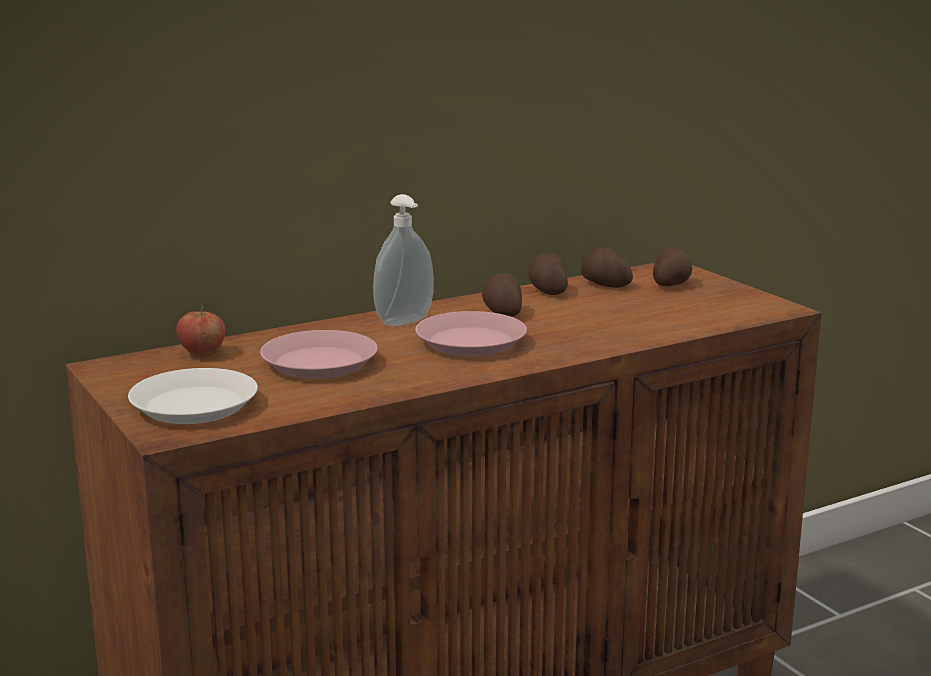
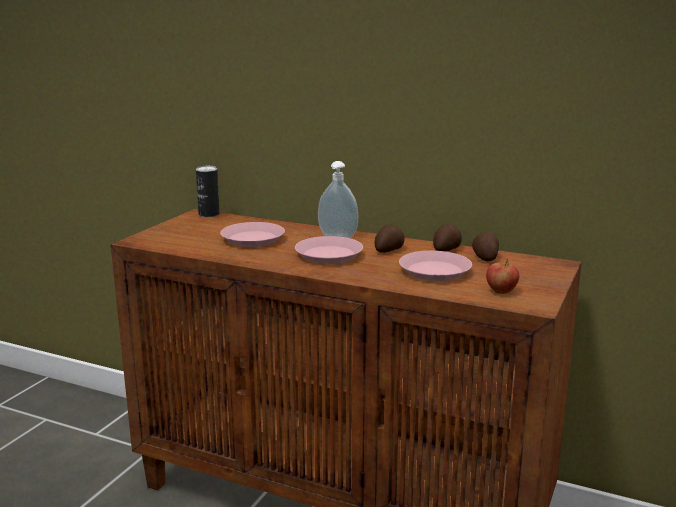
camera: 55 degrees right, 0 degrees up
white plate [128,368,258,424] -> none
apple [176,304,225,357] -> apple moved to [486,259,519,294]
potato [653,248,692,286] -> none
none -> can [196,166,220,217]
none -> pink plate [399,251,472,281]

